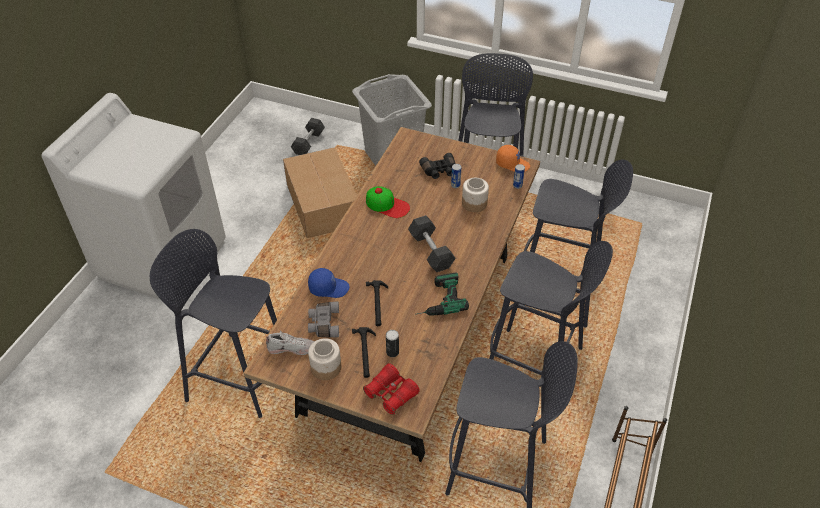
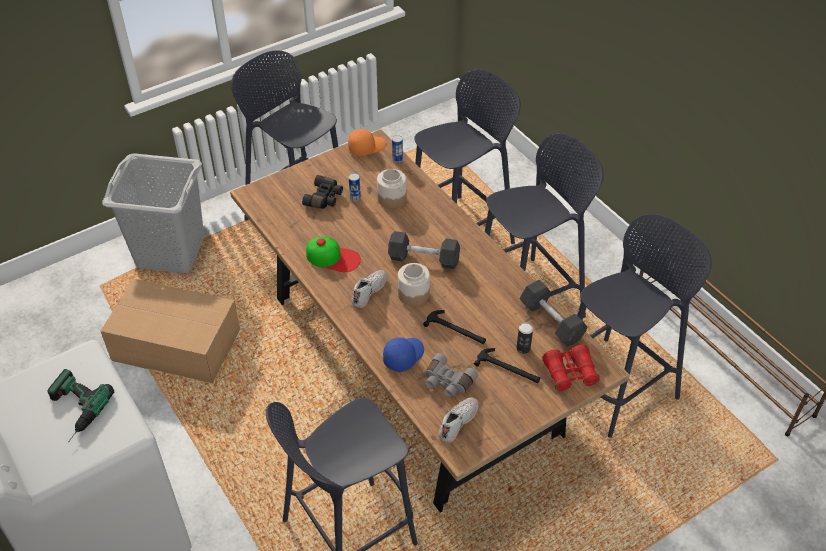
camera: 55 degrees left, 0 degrees up
grey dumbbell [291,118,325,155] -> grey dumbbell moved to [520,280,587,347]
jar [308,338,341,380] -> jar moved to [398,263,430,306]
cap [366,186,410,218] -> cap turned 45 degrees clockwise [306,236,361,272]
power drill [417,272,469,316] -> power drill moved to [48,369,114,442]
none -> white shoe [351,270,387,308]

